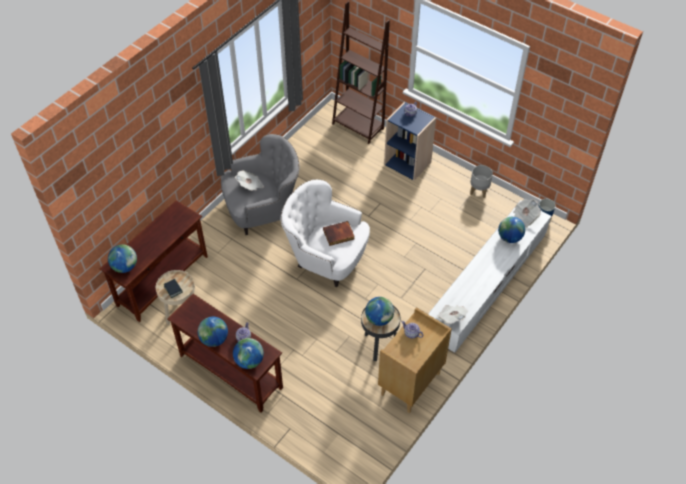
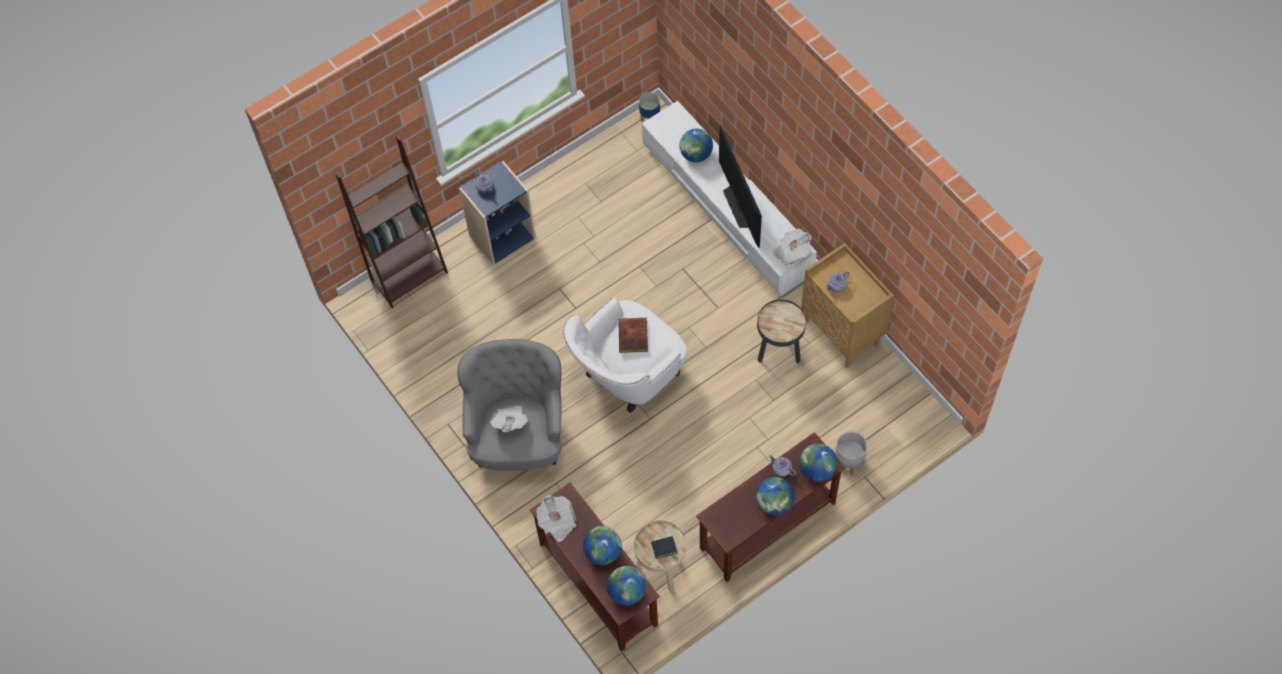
camera: 70 degrees left, 10 degrees up
globe [365,297,394,326] -> globe moved to [583,526,622,565]
grey planter [470,165,493,198] -> grey planter moved to [835,432,867,476]
newspaper [513,199,541,228] -> newspaper moved to [536,495,577,542]
none -> television [719,125,762,248]

